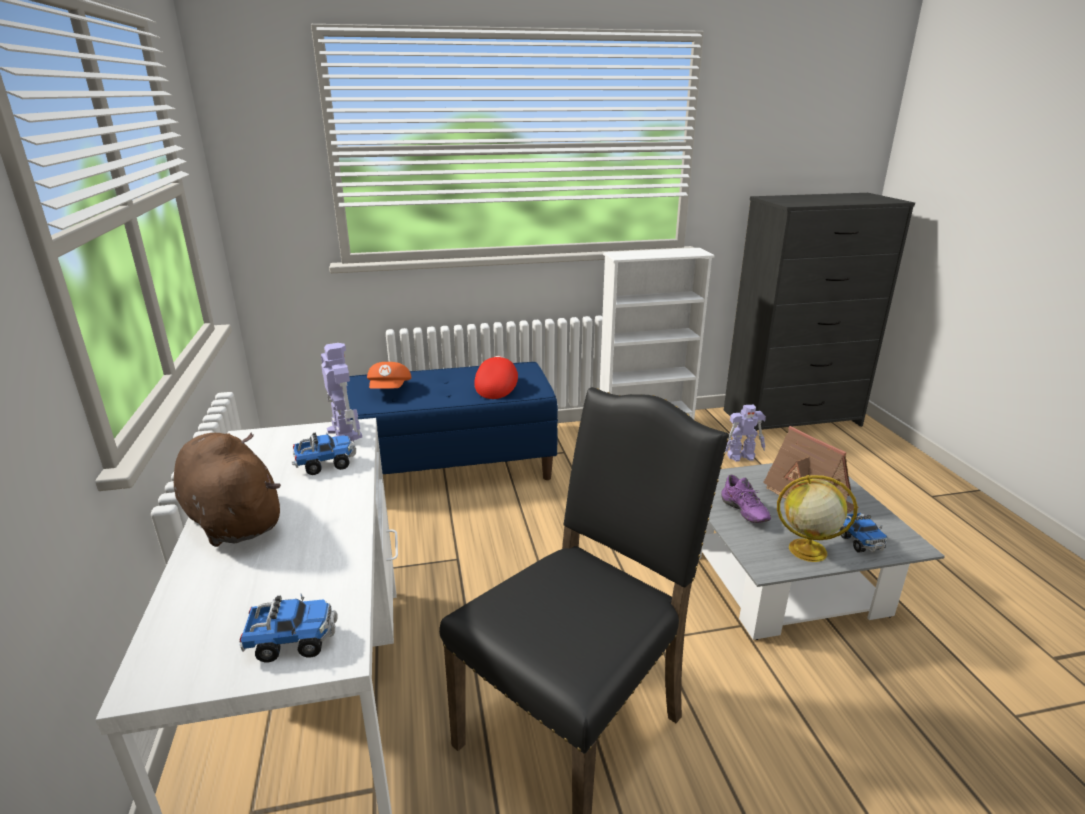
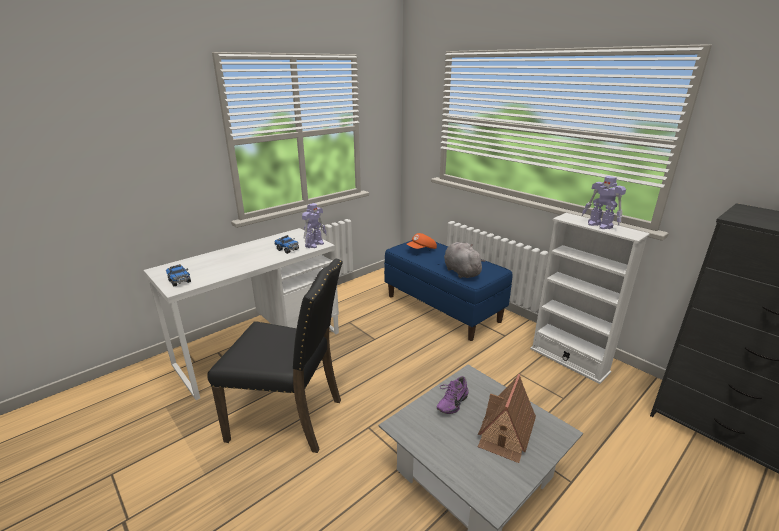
camera: 60 degrees right, 0 degrees up
brown plush toy [174,432,281,547] -> none
red cap [474,356,518,399] -> grey plush toy [444,242,485,278]
toy robot [725,405,766,462] -> toy robot moved to [581,176,626,229]
globe [777,475,858,562] -> none
toy truck [839,513,887,553] -> none

